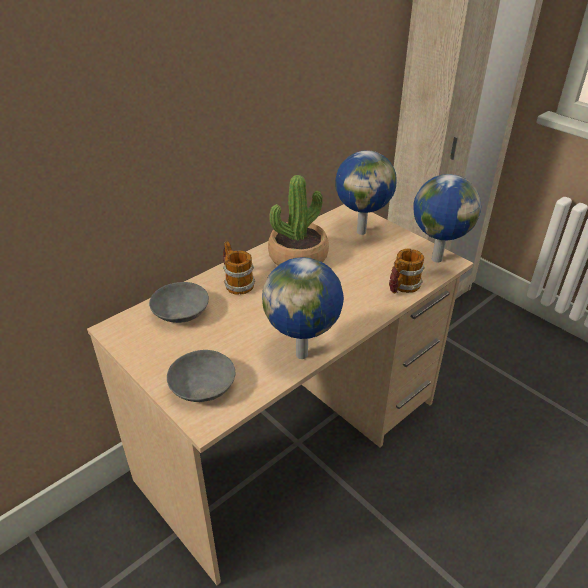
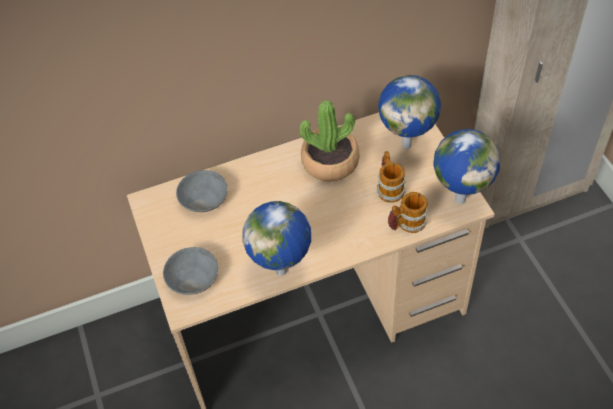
camera: 25 degrees right, 15 degrees up
mug [223,241,255,295] -> mug moved to [377,151,406,203]

